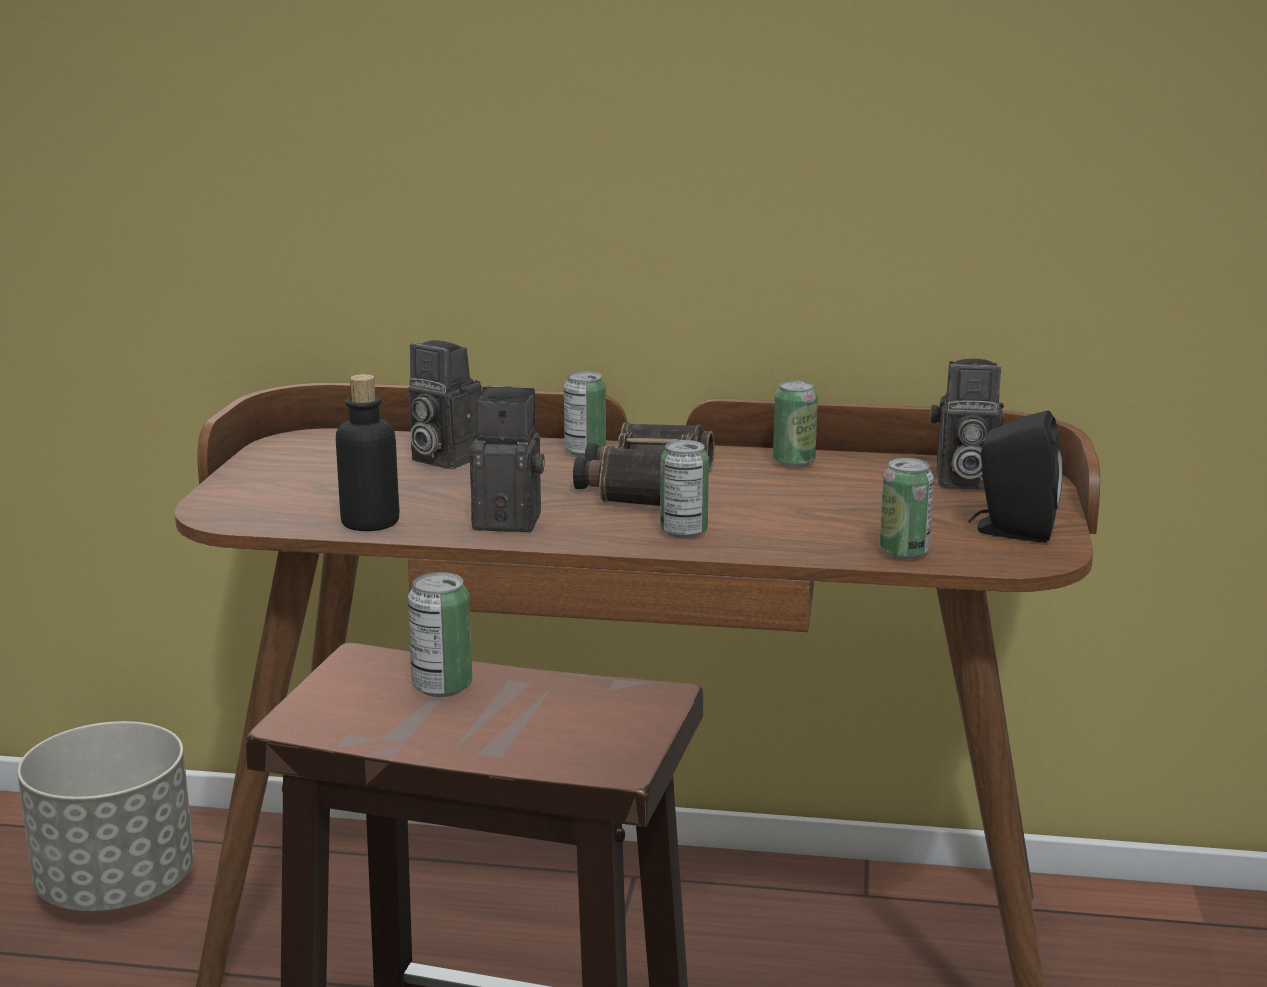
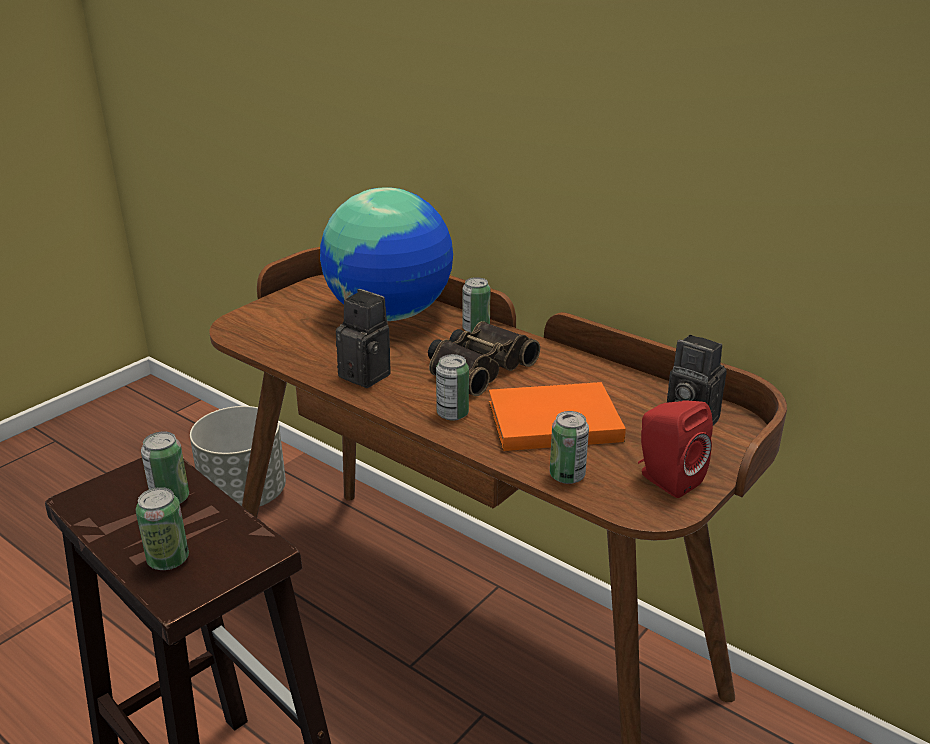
camera: 30 degrees right, 10 degrees up
bottle [336,374,400,531] -> none
camera [408,340,482,469] -> globe [320,187,453,321]
can [773,380,818,467] -> can moved to [136,487,189,570]
black speaker [968,410,1063,543] -> red speaker [638,400,713,498]
none -> orange book [489,382,626,451]

